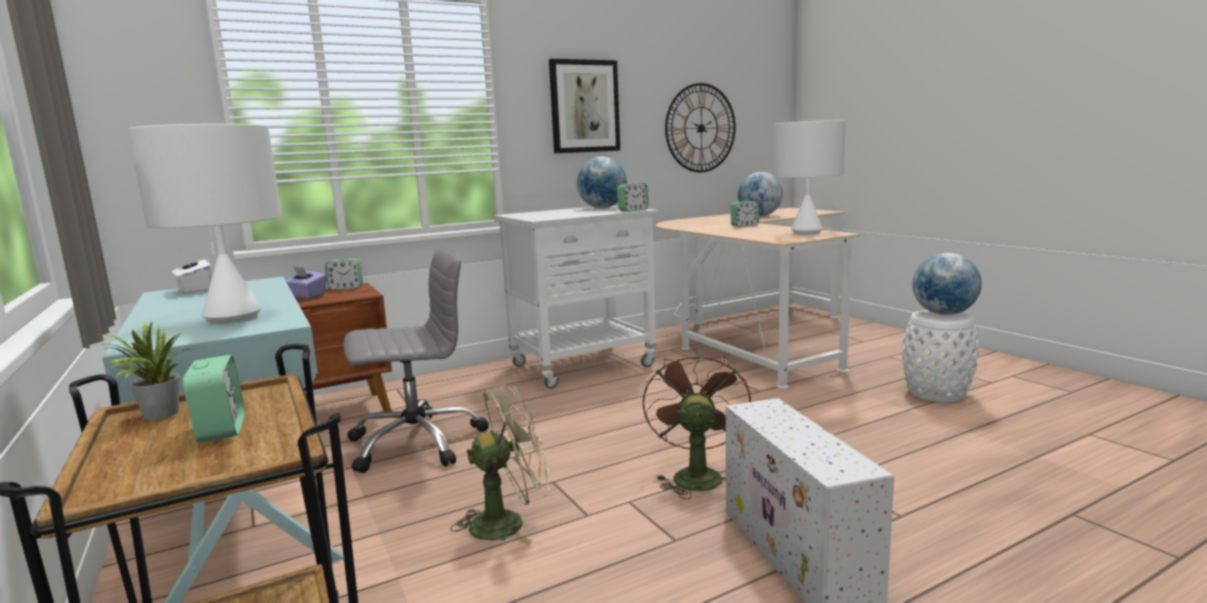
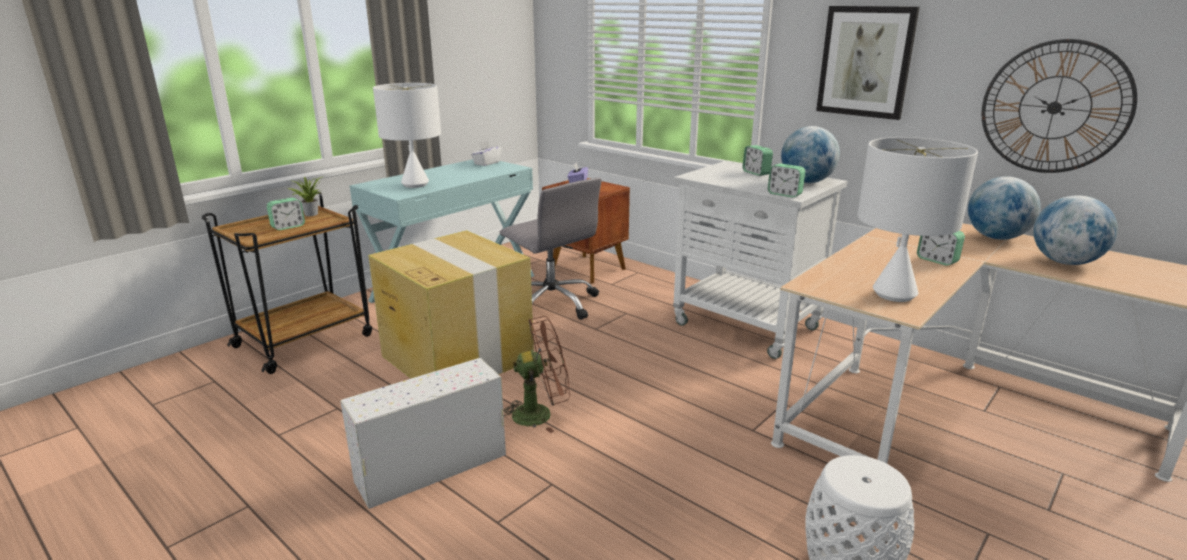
camera: 70 degrees right, 10 degrees up
alarm clock [325,258,363,290] -> alarm clock moved to [742,145,773,176]
green fan [450,385,550,545] -> cardboard box [368,230,534,378]
globe [912,253,982,315] -> globe moved to [968,177,1041,240]

